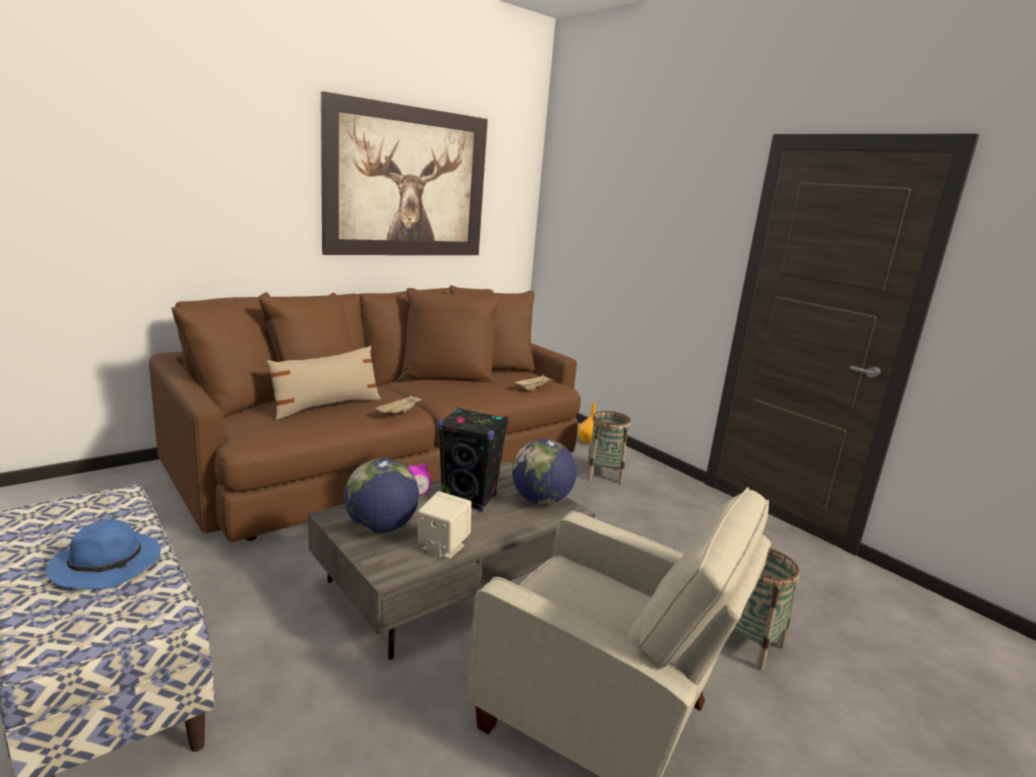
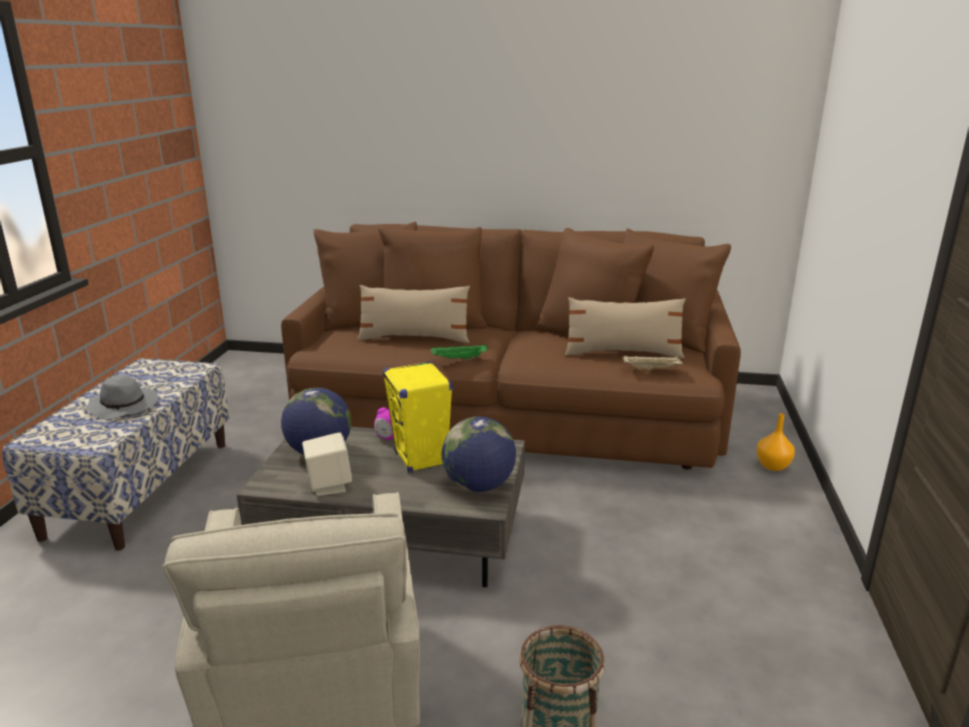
camera: 50 degrees right, 5 degrees up
blue hat [46,519,161,589] -> grey hat [87,375,158,420]
picture [321,91,488,255] -> none
beige tray [376,395,421,413] -> green tray [431,344,488,360]
black speaker [438,408,509,512] -> yellow speaker [383,361,453,473]
basket [586,411,631,484] -> none
none -> beige pillow [565,297,686,358]

